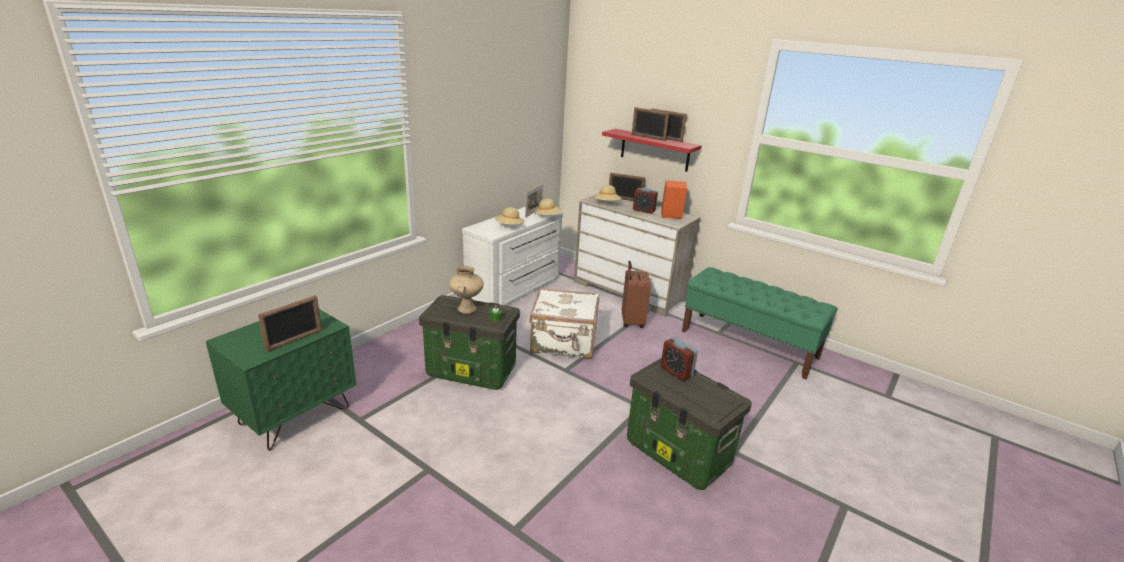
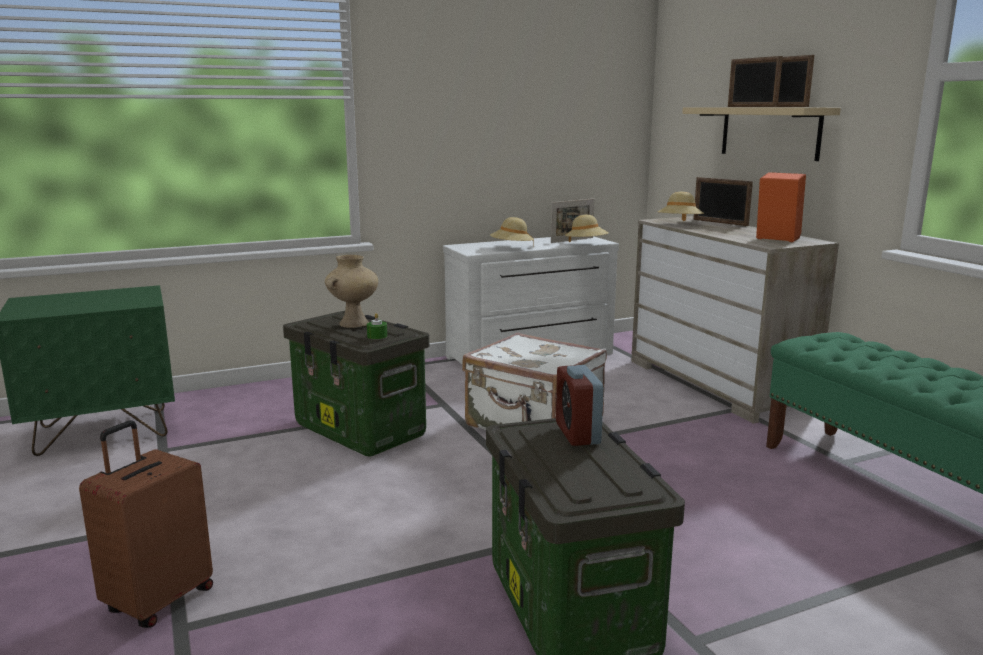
camera: 30 degrees right, 10 degrees down
picture frame [258,295,322,352] -> none
red shelf [602,129,702,172] -> beige shelf [682,107,841,161]
brown suitcase [622,261,651,328] -> brown suitcase moved to [79,420,213,628]
alarm clock [633,188,658,214] -> none

